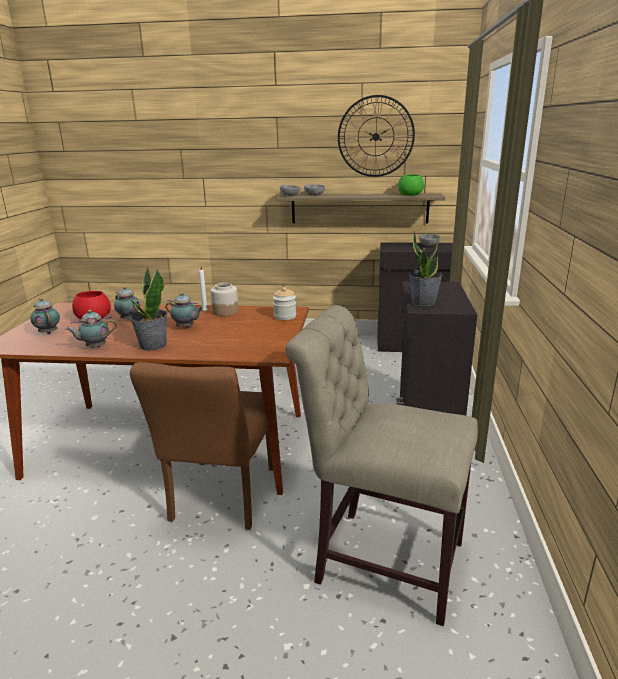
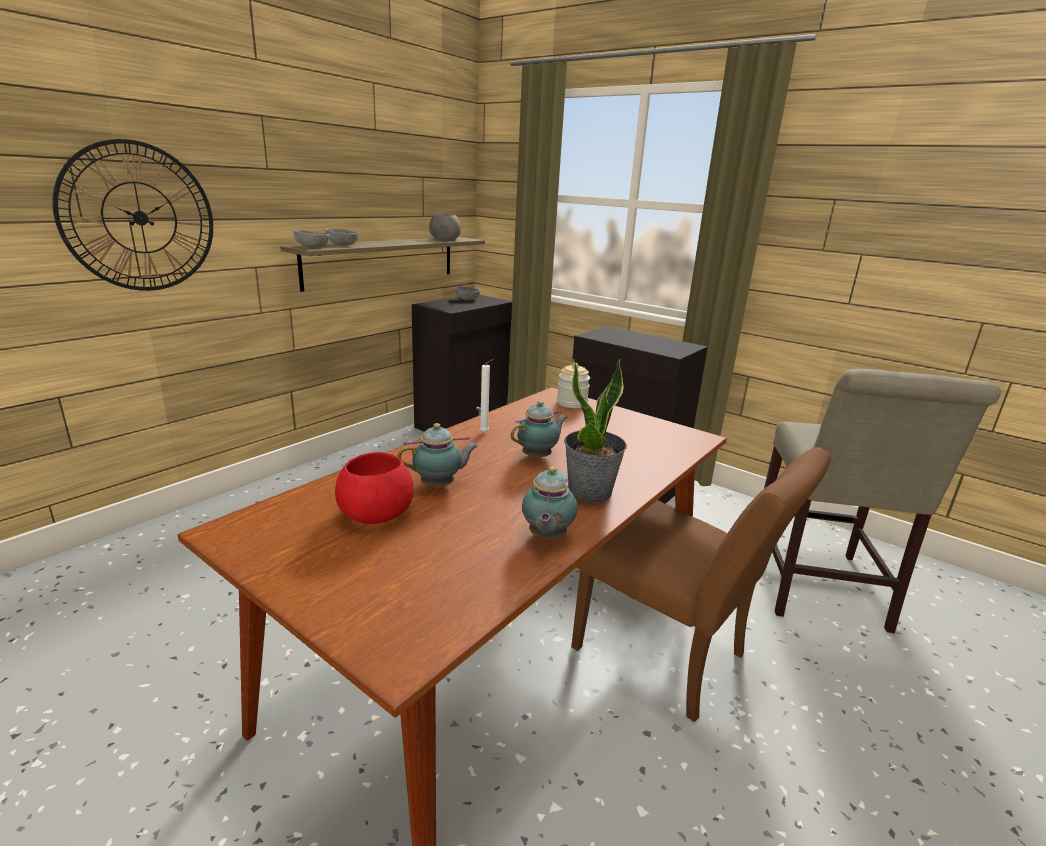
camera: 60 degrees left, 0 degrees up
teapot [30,298,60,334] -> none
jar [211,283,239,316] -> none
beige chair [285,305,478,626] -> beige chair turned 45 degrees counterclockwise [764,369,1001,633]
wall clock [338,95,415,177] -> wall clock moved to [52,139,213,291]
green bowl [398,174,424,196] -> grey bowl [429,214,461,240]
potted plant [409,231,442,306] -> none

